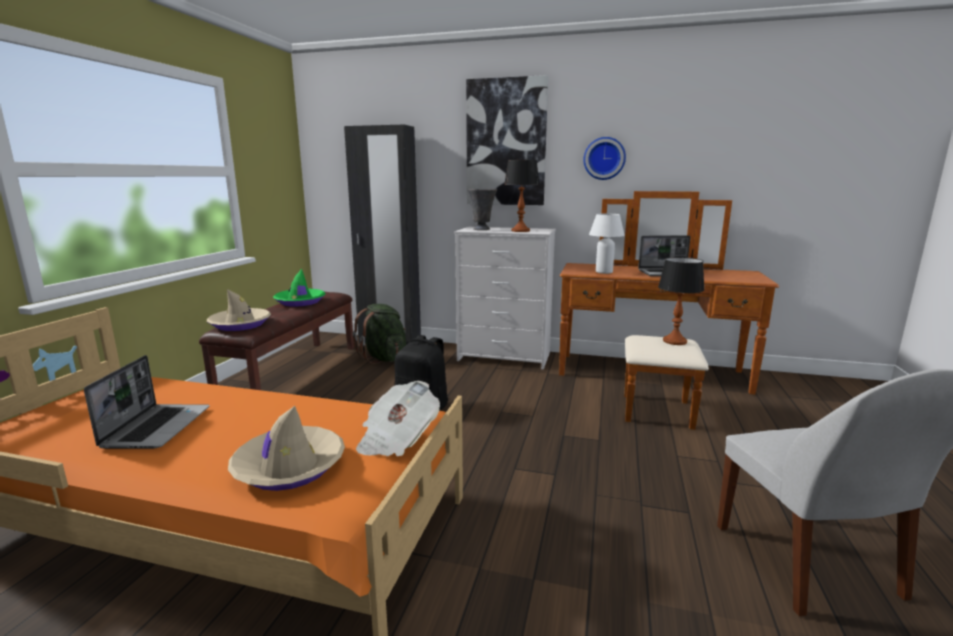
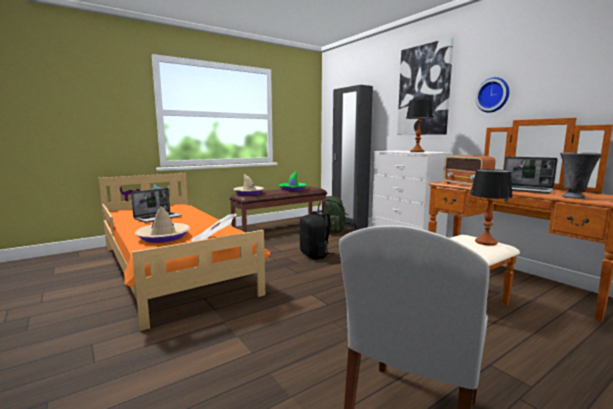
camera: 40 degrees right, 5 degrees down
grey vase [468,189,497,230] -> grey vase moved to [560,152,602,199]
white table lamp [589,214,625,274] -> radio [443,155,495,185]

